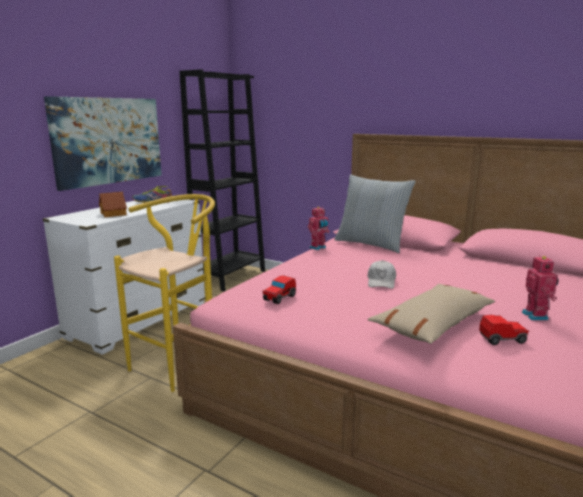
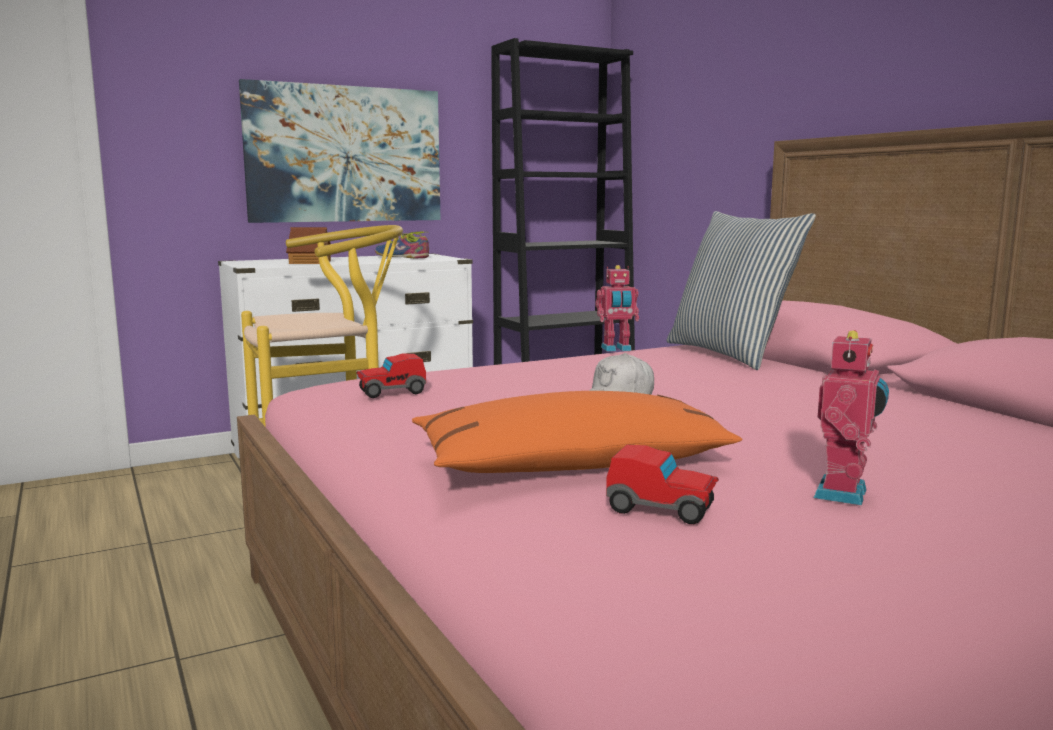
camera: 30 degrees right, 5 degrees down
beige pillow [368,284,495,344] -> orange pillow [412,391,742,473]

